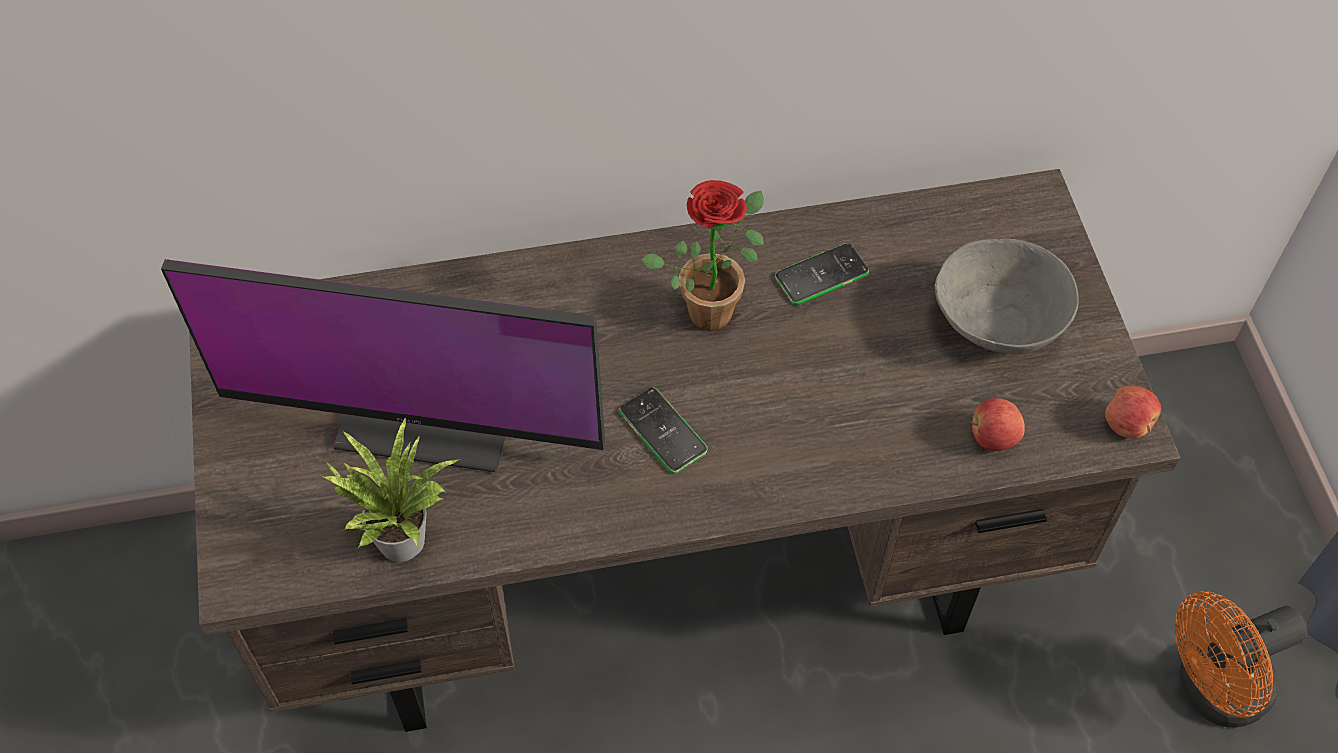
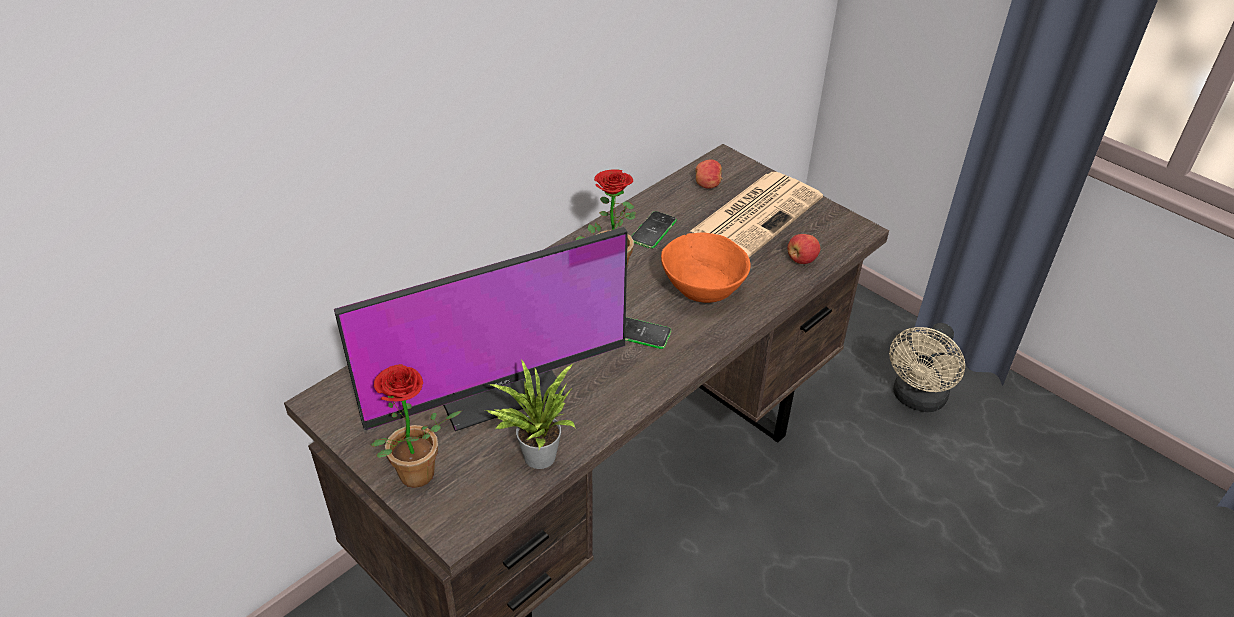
camera: 35 degrees left, 15 degrees down
grey bowl [935,239,1079,354] -> newspaper [690,172,823,257]
apple [1105,385,1161,438] -> apple moved to [696,160,722,189]
orange fan [1175,591,1307,728] -> beige fan [889,323,965,412]
none -> potted plant [370,364,461,488]
none -> orange bowl [661,232,751,303]

